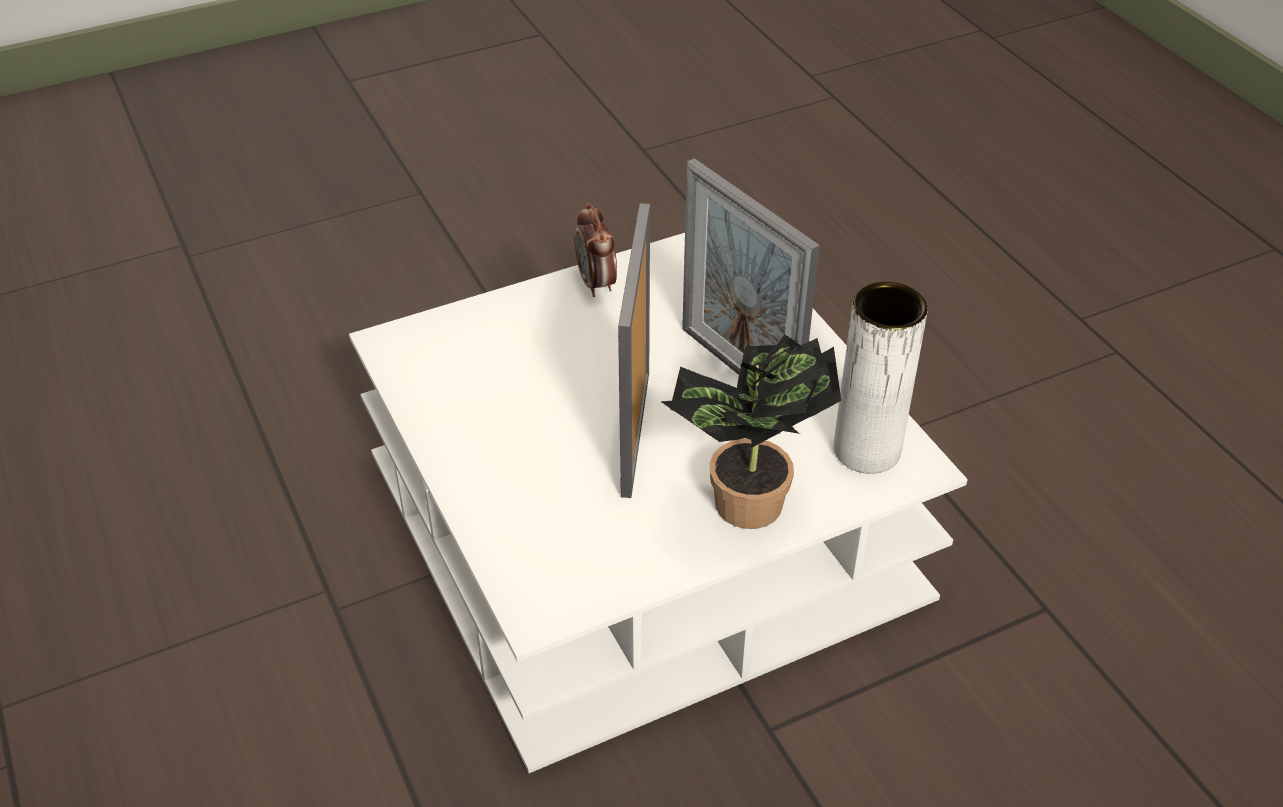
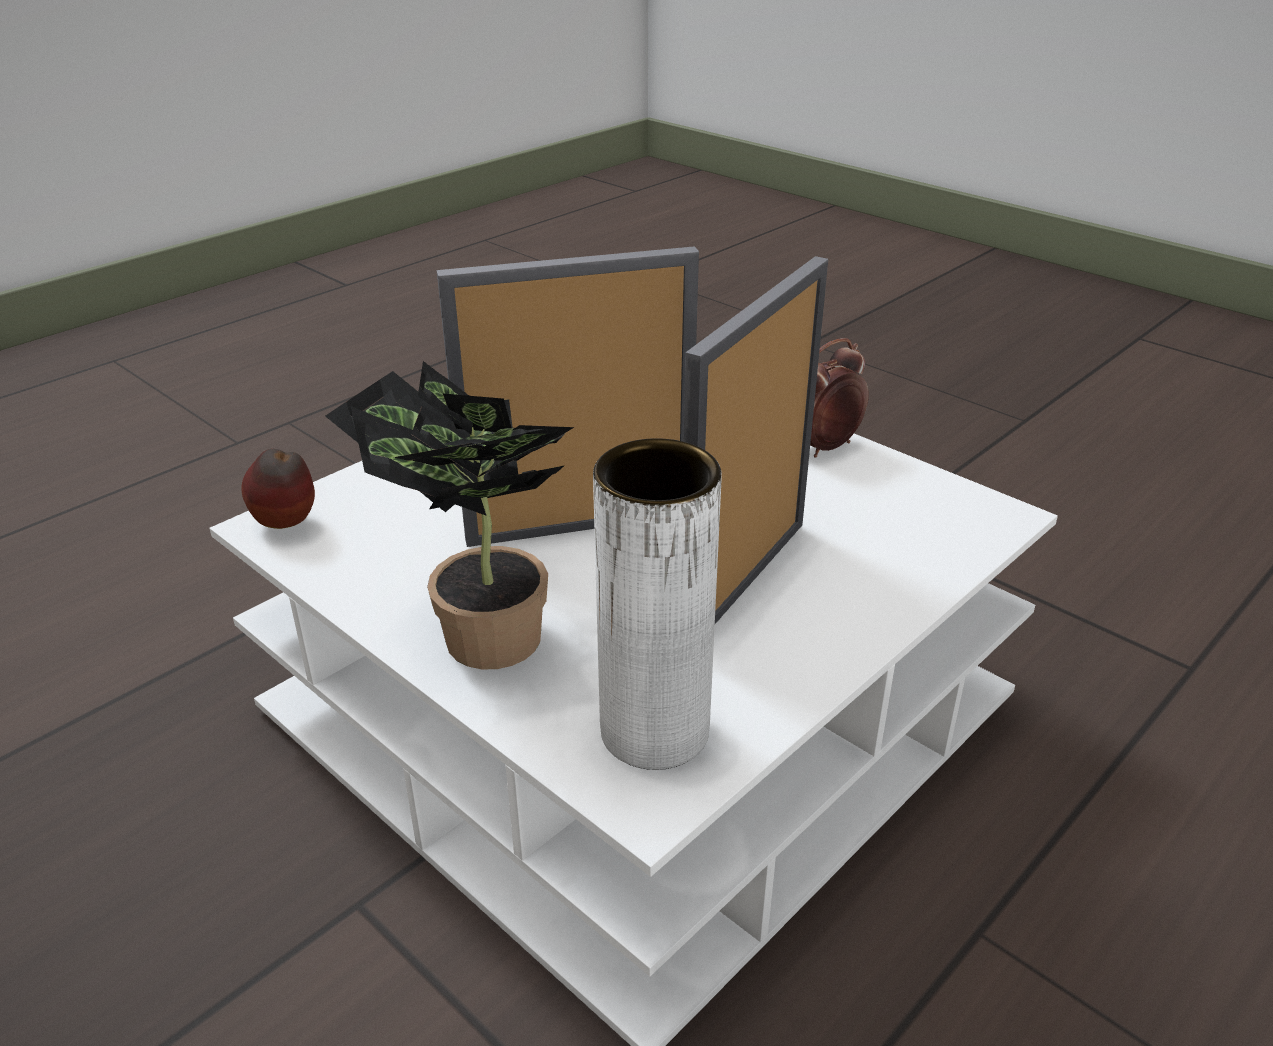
camera: 70 degrees right, 10 degrees down
none -> apple [241,449,315,529]

